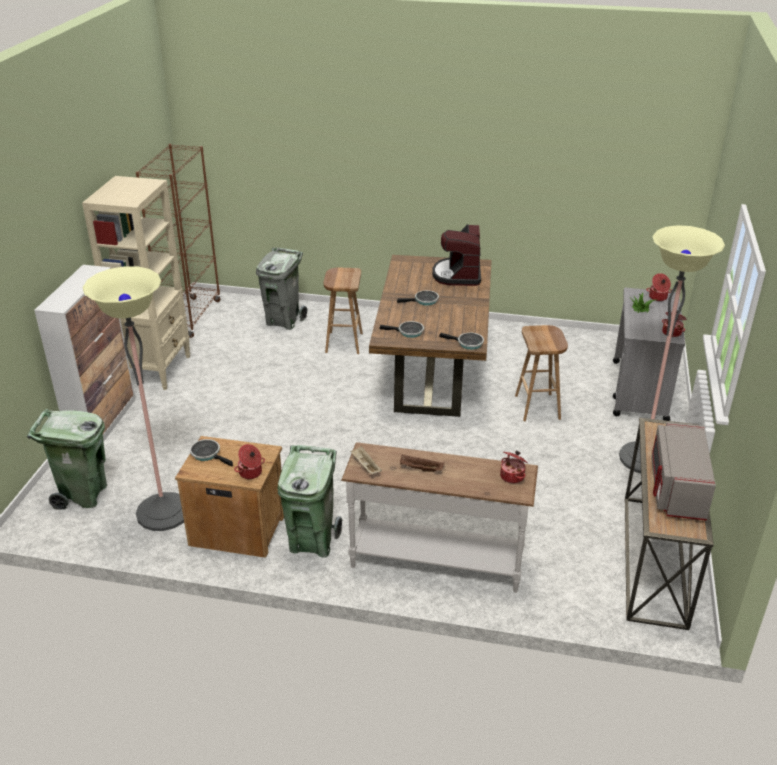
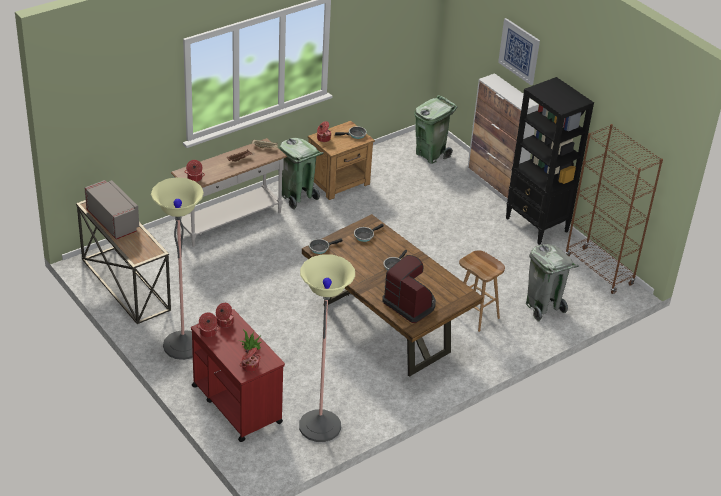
camera: 130 degrees right, 5 degrees up
beige bookcase [82,176,190,390] -> black bookcase [506,77,594,245]
floor lamp [83,266,184,531] -> floor lamp moved to [299,254,355,442]
brown stool [515,325,568,421] -> none
grey cart [613,288,685,421] -> red cart [191,309,285,442]
none -> cooking pot [216,303,234,328]
none -> picture [498,18,540,85]

